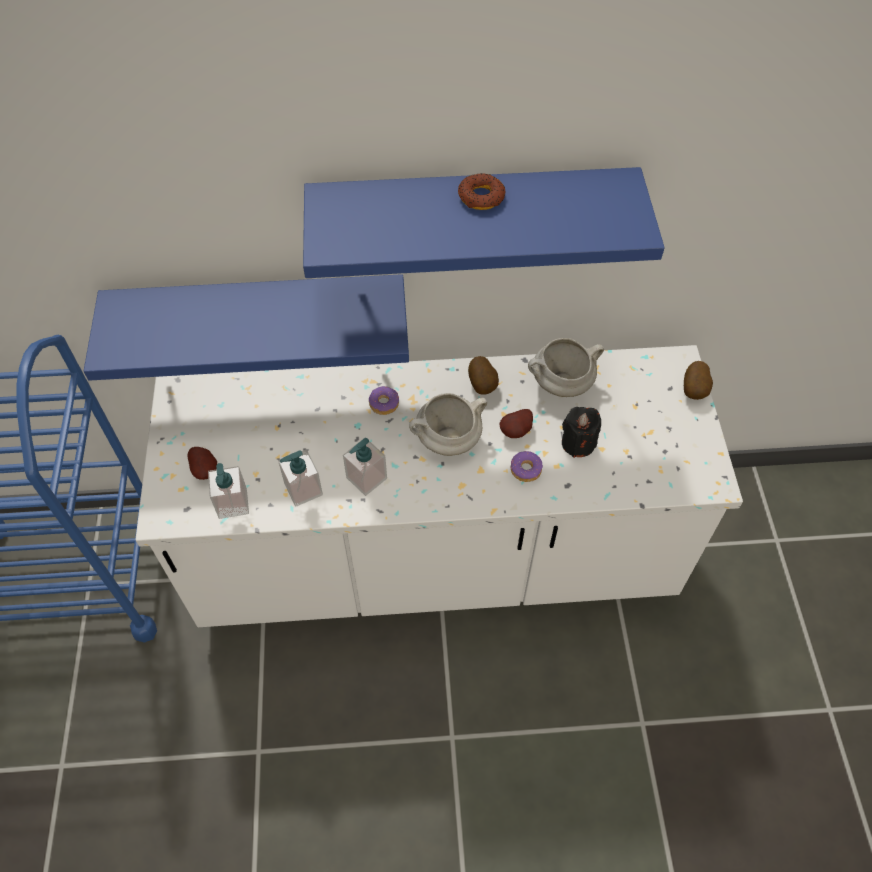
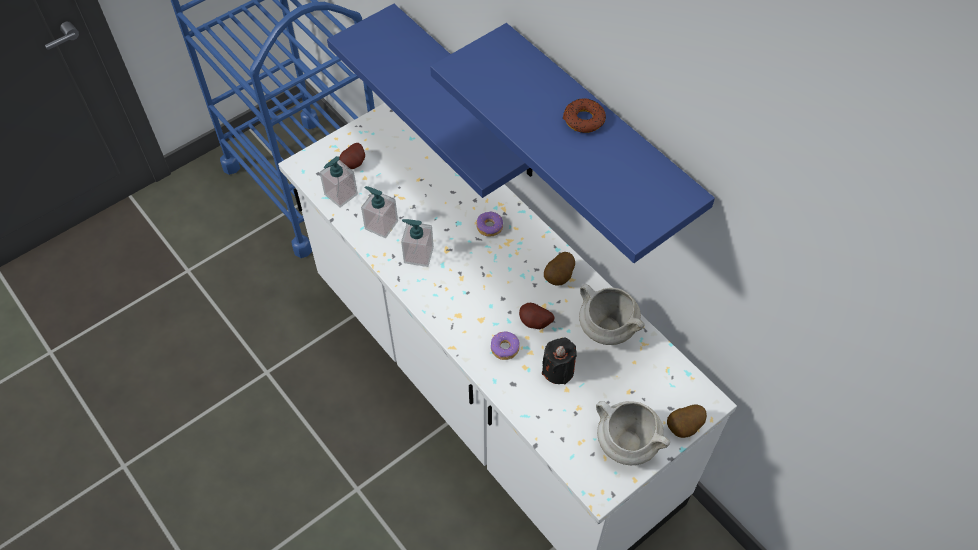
camera: 55 degrees right, 0 degrees up
white cooking pot [409,393,487,456] -> white cooking pot moved to [596,401,670,465]

